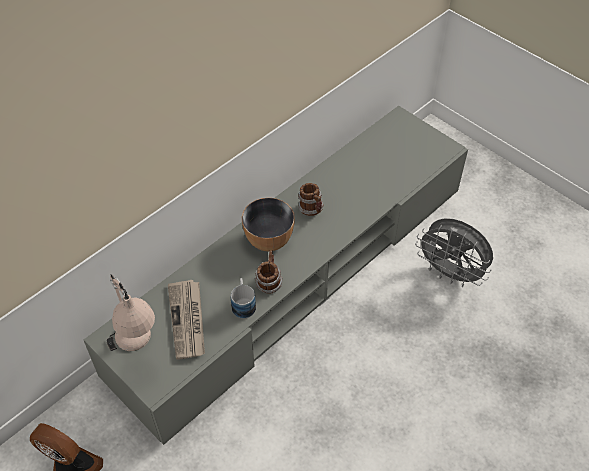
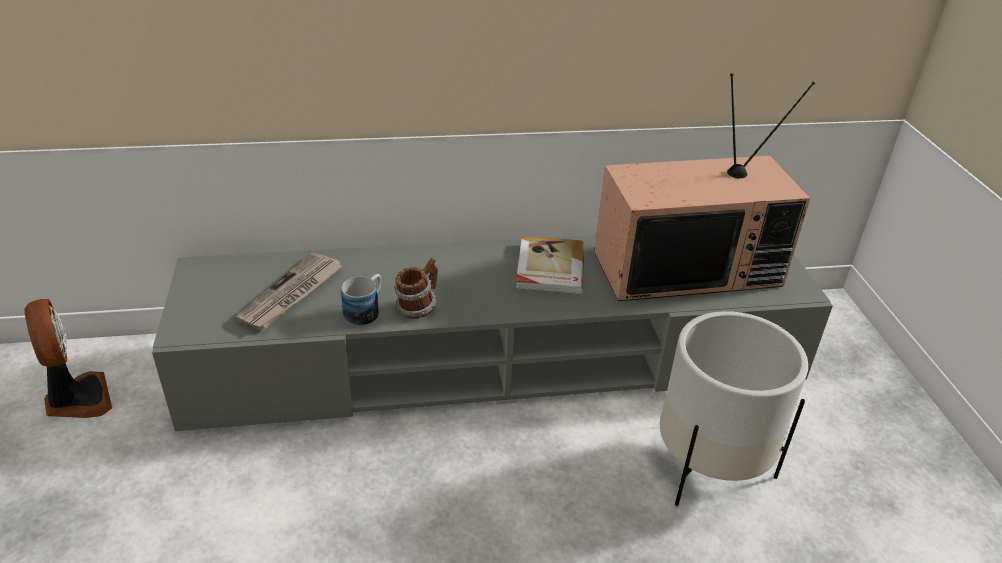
camera: 35 degrees right, 15 degrees down
beige table lamp [107,274,155,351] -> none
bowl [242,198,295,251] -> none
mug [298,183,324,216] -> book [515,236,584,295]
grey fan [415,218,493,287] -> white planter [660,311,808,506]
none -> television [594,73,815,301]

